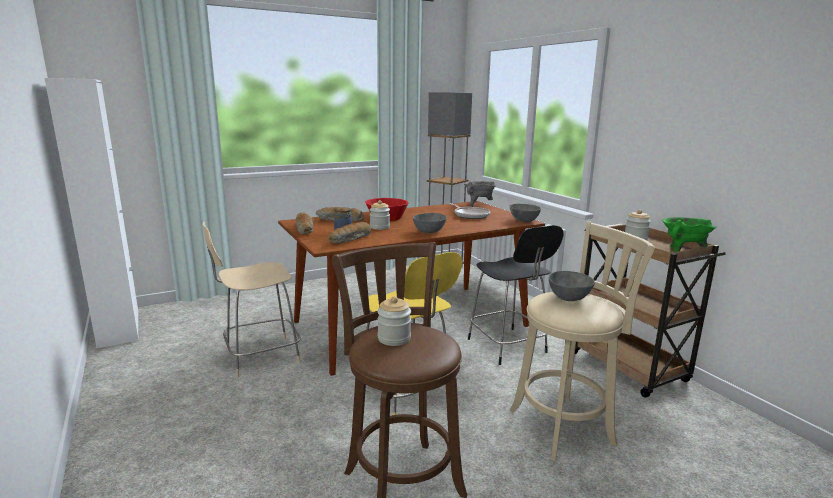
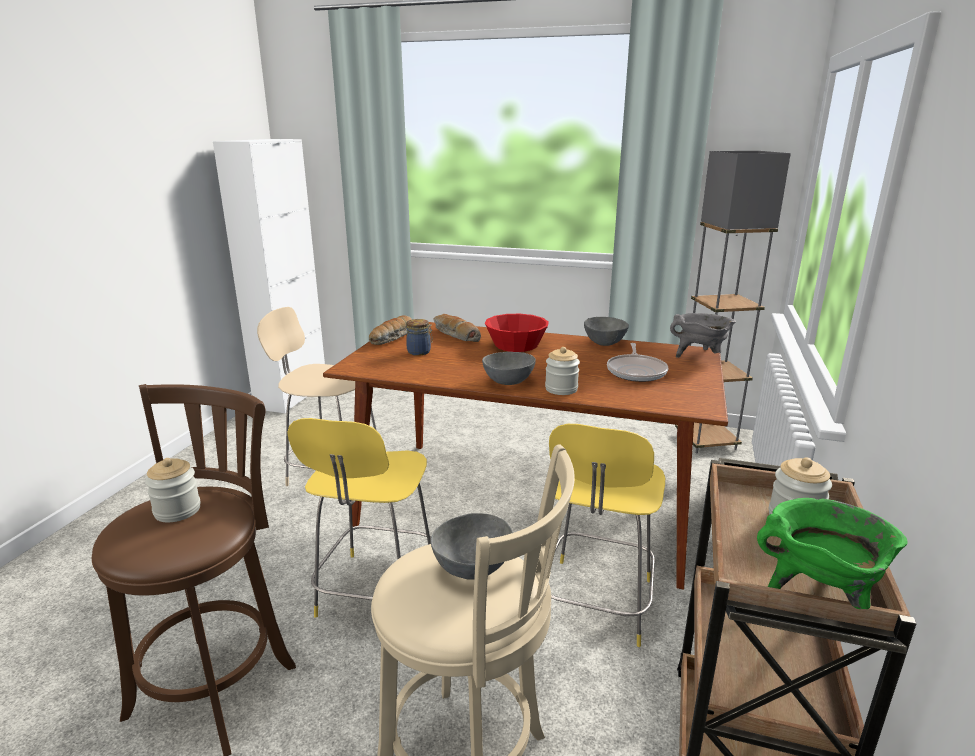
camera: 45 degrees right, 5 degrees up
bread [329,222,371,244] -> none
jar [370,200,390,230] -> jar moved to [545,347,580,395]
black chair [468,225,564,365] -> yellow chair [549,424,665,647]
grey bowl [509,204,541,222] -> grey bowl moved to [584,317,629,346]

